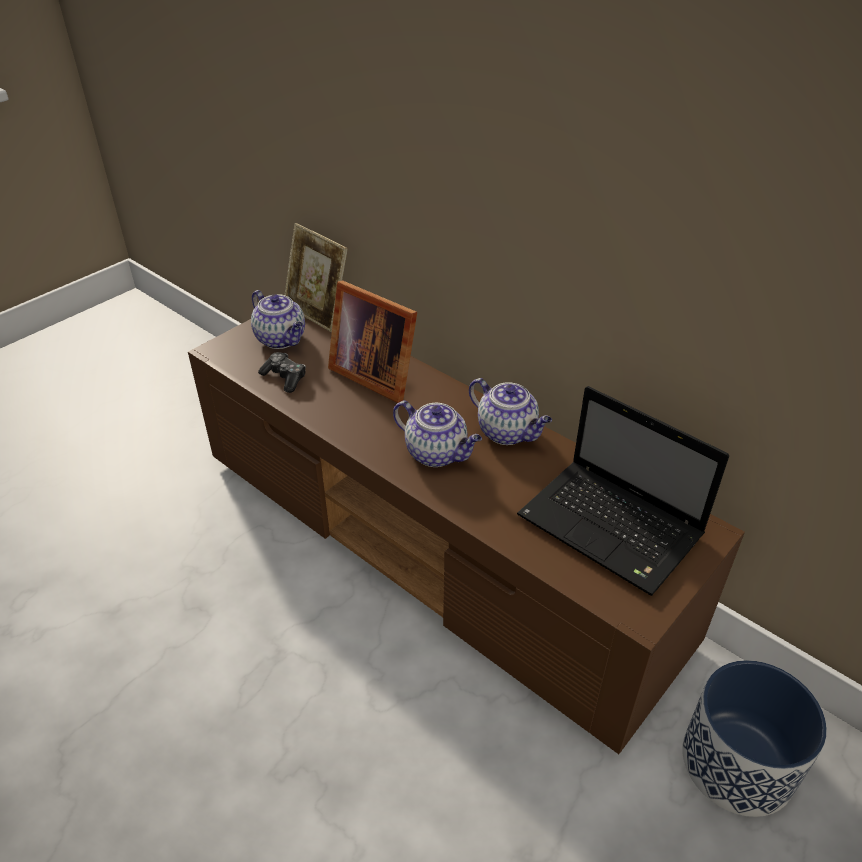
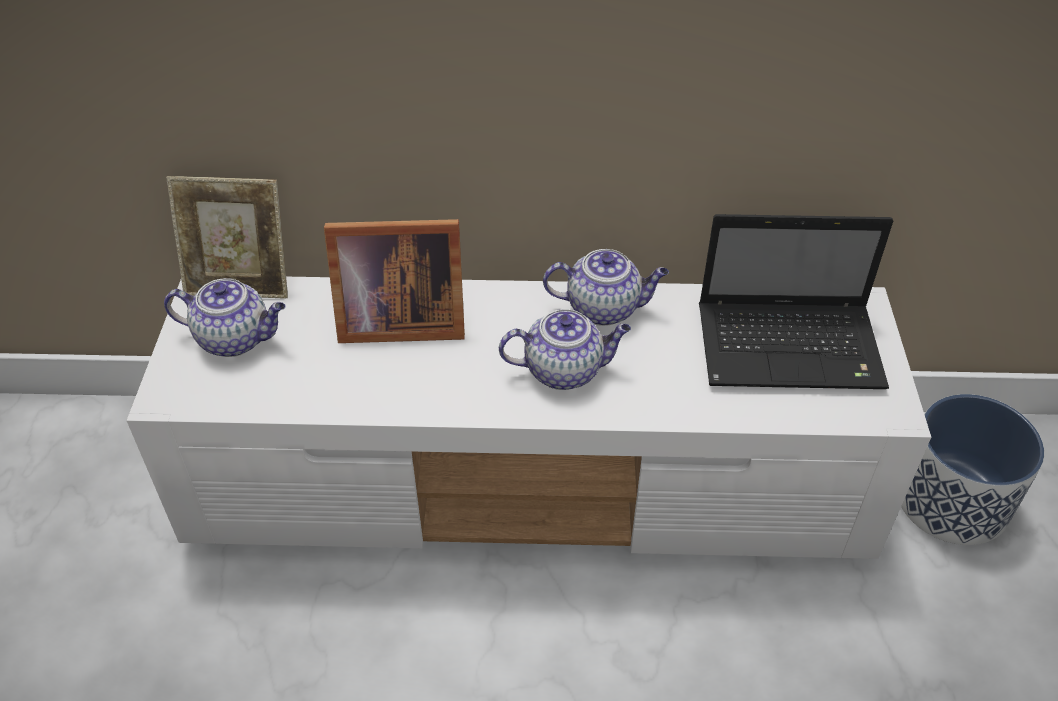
camera: 40 degrees left, 5 degrees up
brown tv stand [188,318,745,754] -> white tv stand [126,277,931,559]
game controller [258,352,306,393] -> none

